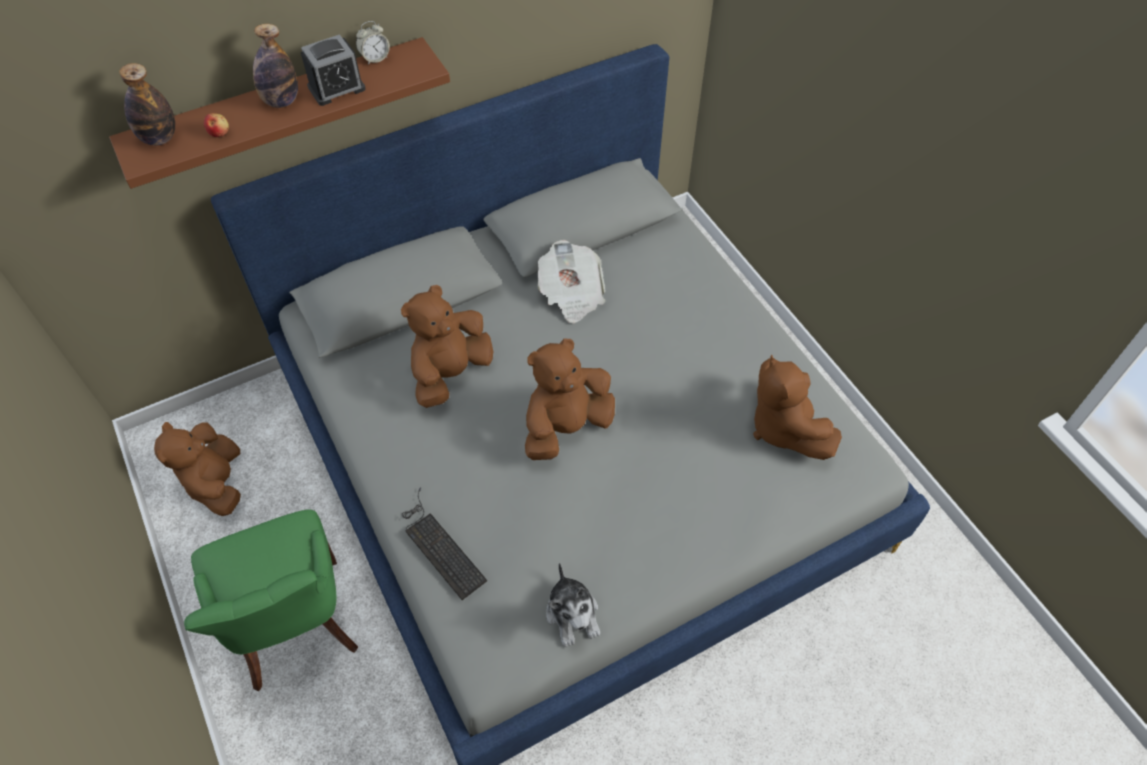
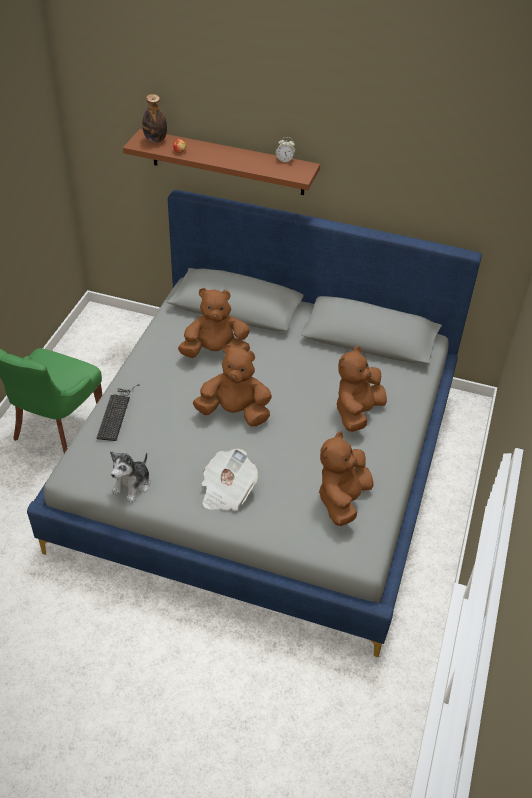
camera: 45 degrees right, 10 degrees down
brown plush toy [154,422,241,516] -> brown plush toy moved to [337,346,387,432]
bottle [253,24,298,108] -> none
alarm clock [301,34,366,106] -> none
newspaper [537,240,605,324] -> newspaper moved to [202,449,258,511]

